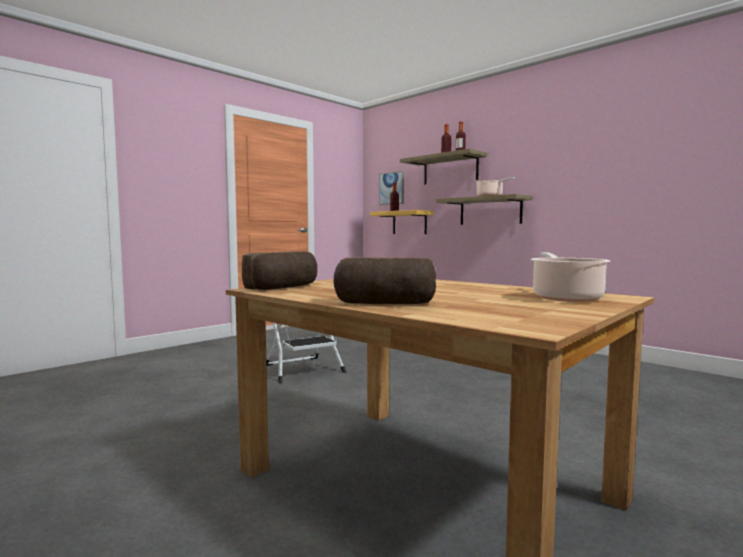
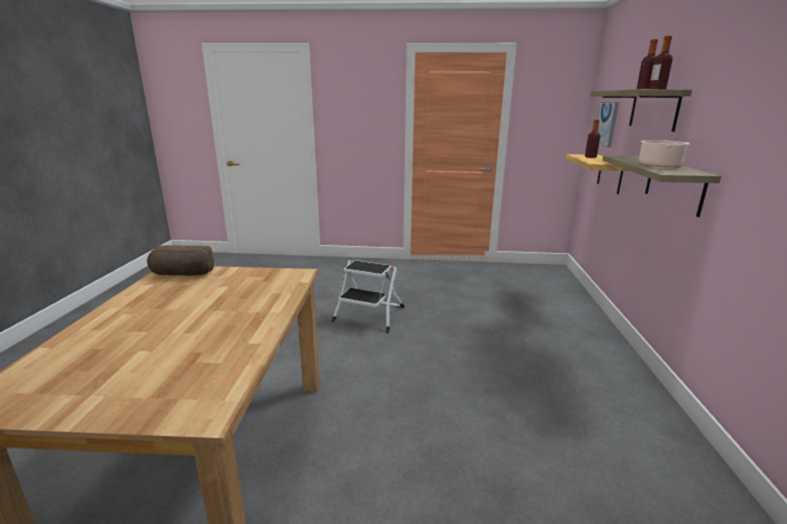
camera: 50 degrees right, 15 degrees up
bread [334,257,436,304] -> none
cooking pot [531,252,610,302] -> none

